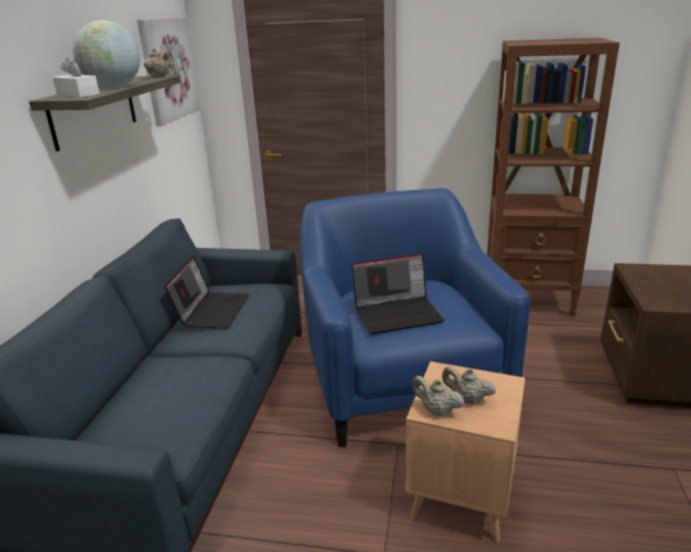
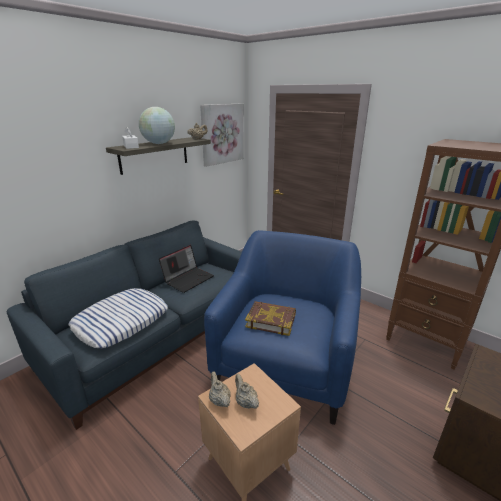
camera: 30 degrees right, 0 degrees up
laptop [351,253,444,334] -> book [245,301,296,336]
none -> pillow [68,288,168,348]

